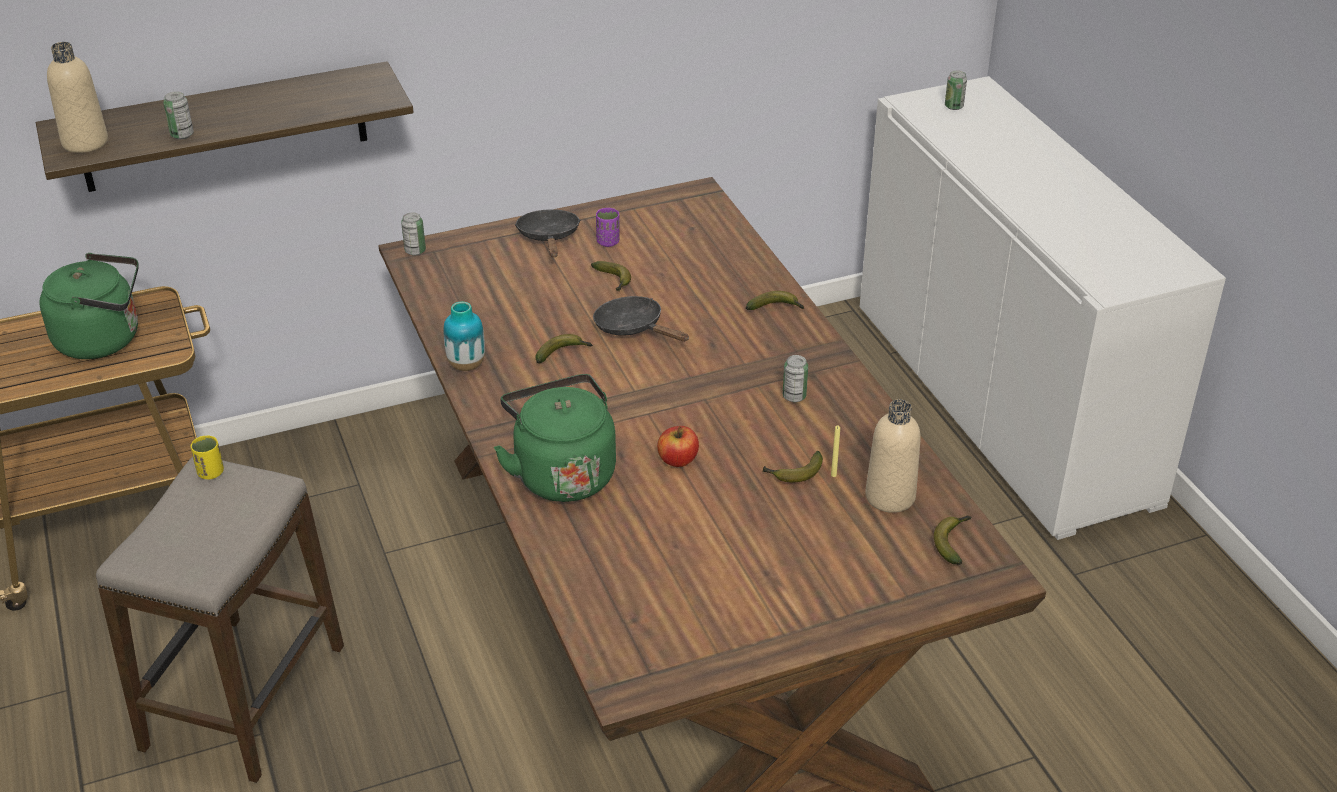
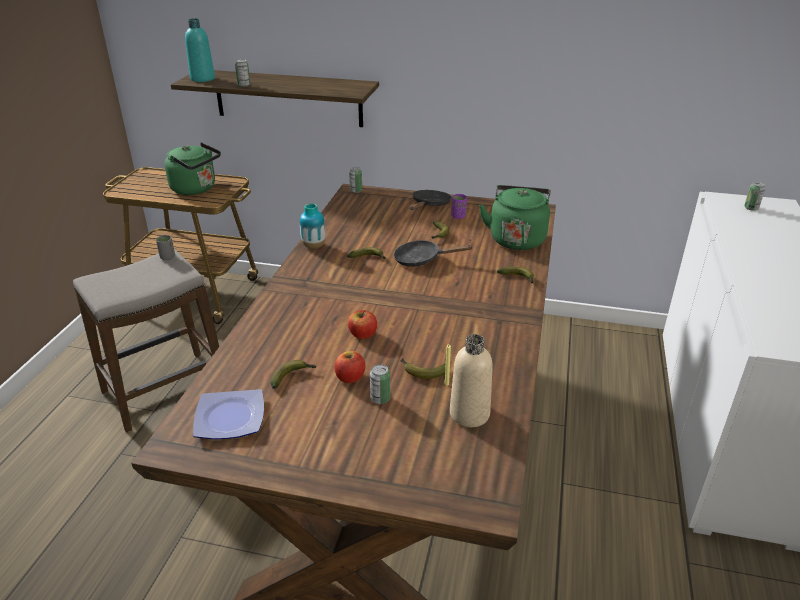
camera: 35 degrees right, 5 degrees down
beige bottle [47,42,108,153] -> turquoise bottle [185,18,215,82]
yellow cup [191,436,224,479] -> grey cup [156,235,175,260]
green kettle [494,374,616,502] -> green kettle moved to [479,185,551,250]
black frying pan [593,296,689,342] -> black frying pan turned 75 degrees counterclockwise [394,240,474,267]
can [783,355,808,402] -> can moved to [370,364,390,404]
banana [934,516,971,565] -> banana moved to [270,360,316,389]
none -> plate [193,389,264,440]
none -> apple [335,351,365,383]

